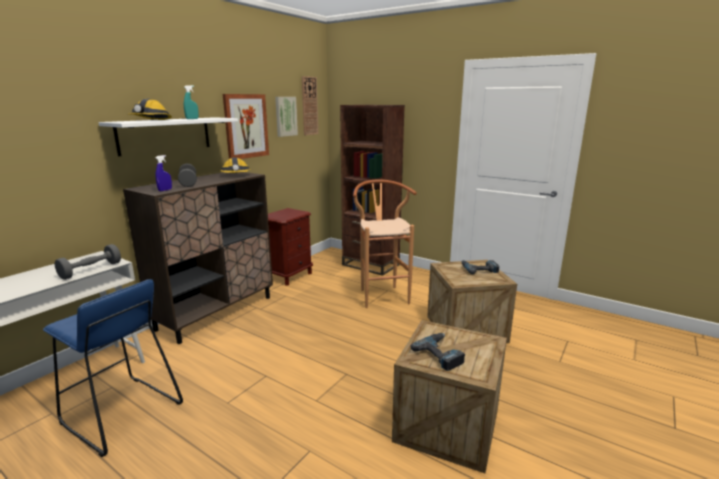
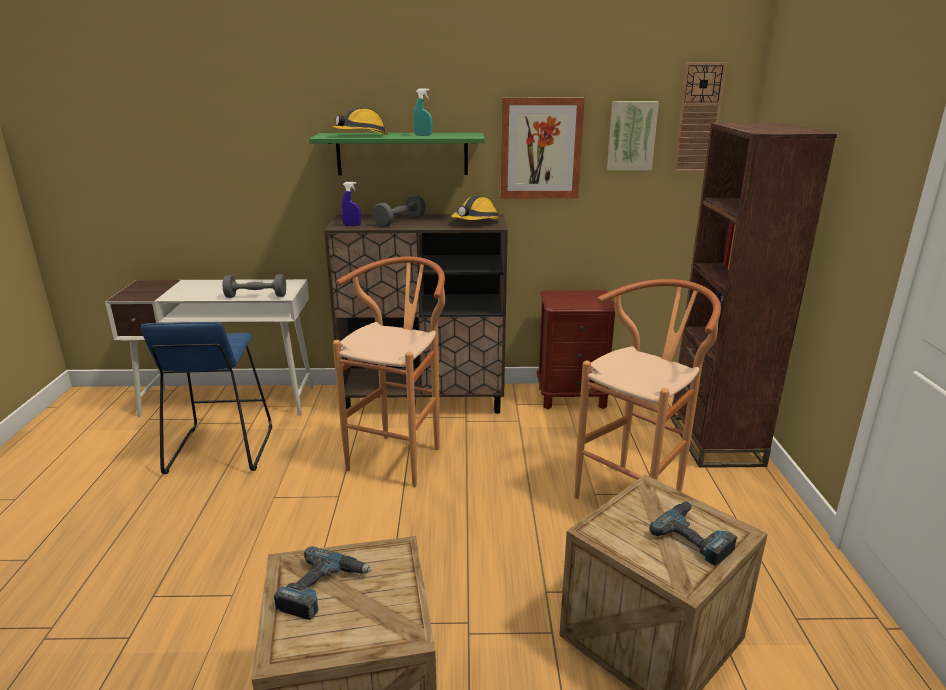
camera: 55 degrees right, 5 degrees up
white shelf [99,117,238,156] -> green shelf [309,133,485,175]
none -> brown stool [333,257,445,487]

